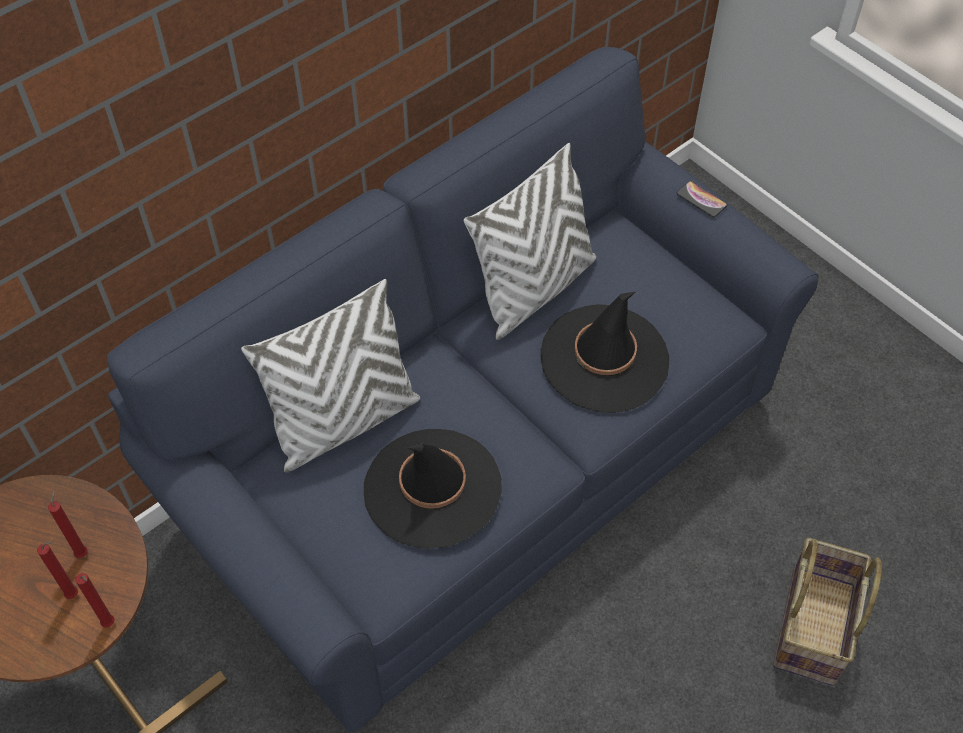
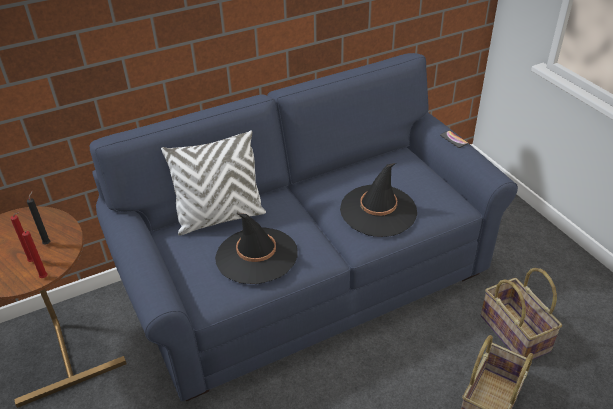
camera: 15 degrees right, 15 degrees down
red candle [48,490,88,558] -> black candle [27,191,50,244]
white pillow [464,143,596,340] -> none
none -> basket [481,268,562,360]

